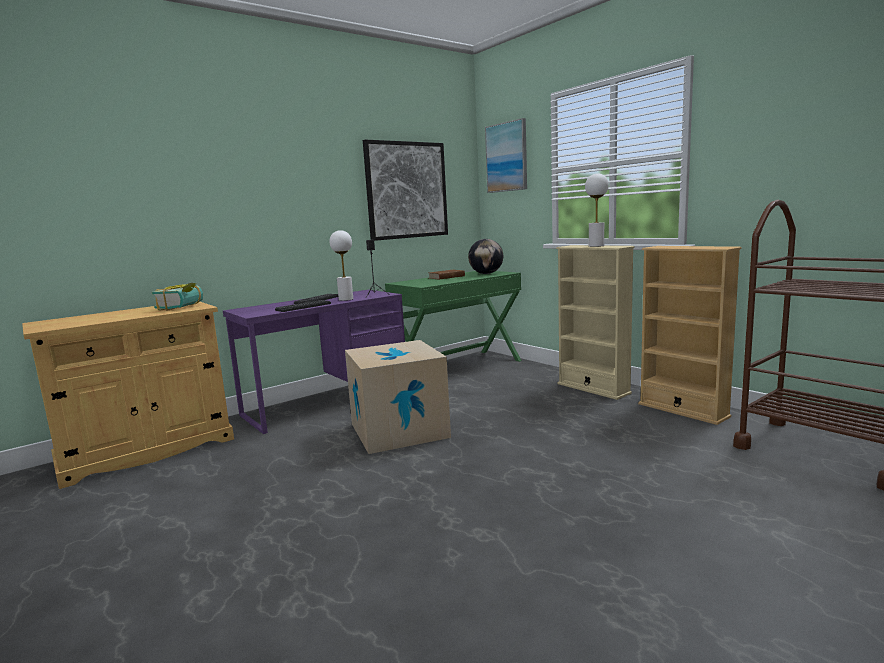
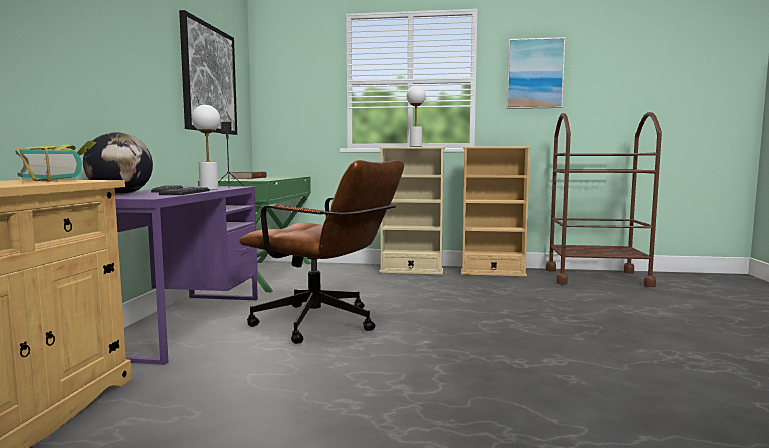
camera: 45 degrees left, 5 degrees down
cardboard box [345,340,451,454] -> brown office chair [239,160,404,344]
globe [468,239,503,274] -> globe moved to [83,132,153,195]
picture [485,118,527,193] -> picture moved to [506,37,565,109]

